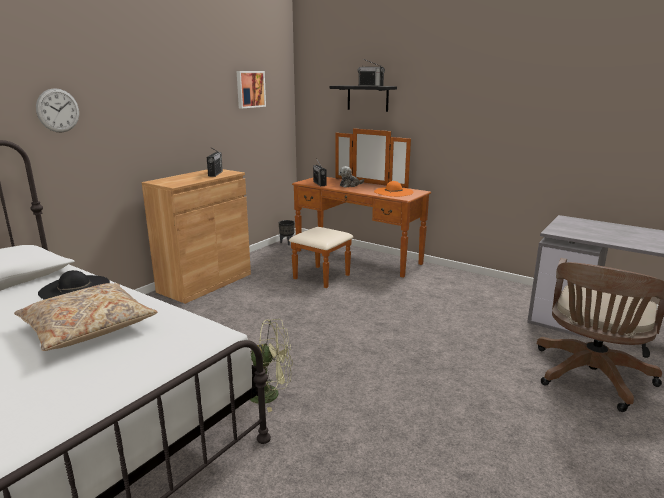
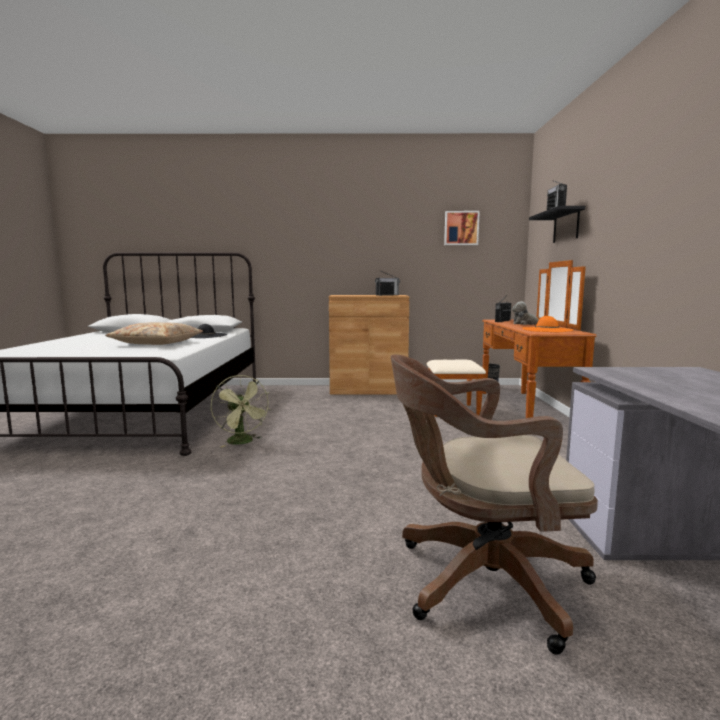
camera: 55 degrees right, 10 degrees down
wall clock [36,88,79,132] -> none

